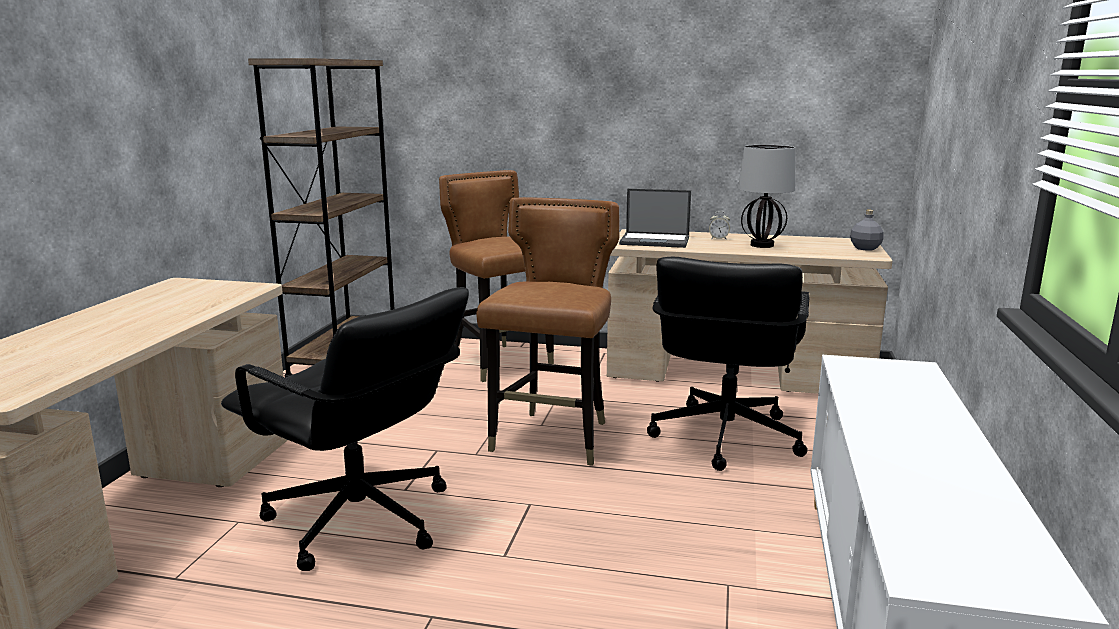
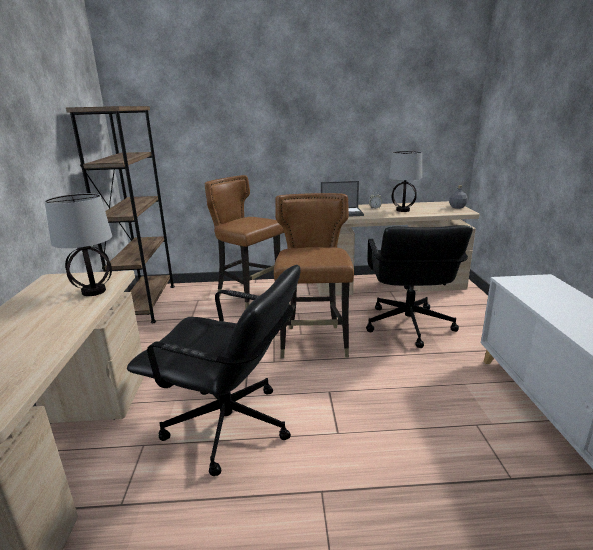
camera: 15 degrees left, 5 degrees up
none -> table lamp [45,193,112,296]

